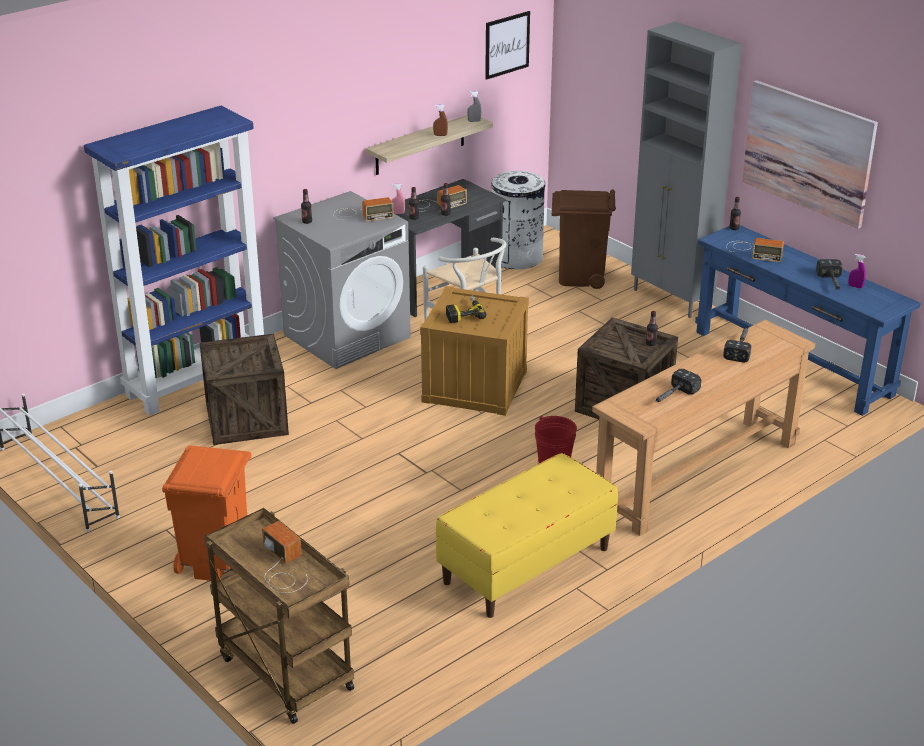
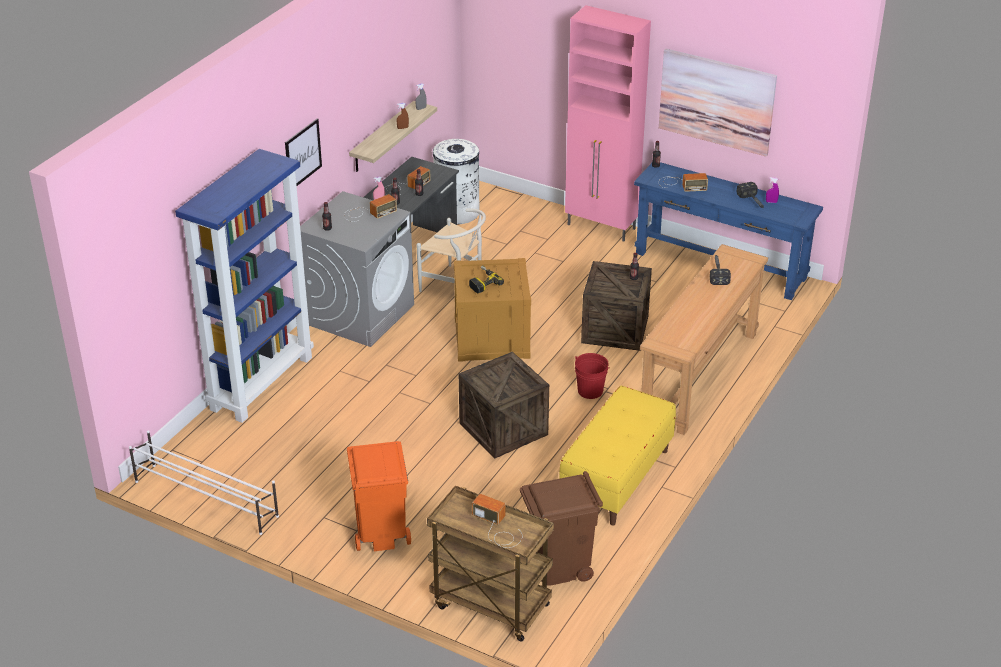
camera: 20 degrees left, 5 degrees up
crate [200,334,289,445] -> crate moved to [459,352,549,458]
picture [485,11,530,80] -> picture moved to [285,118,322,186]
brown trash can [552,189,616,289] -> brown trash can moved to [520,471,603,585]
grey cabinet [631,22,742,318] -> pink cabinet [565,5,651,242]
hammer [655,369,701,402] -> none

